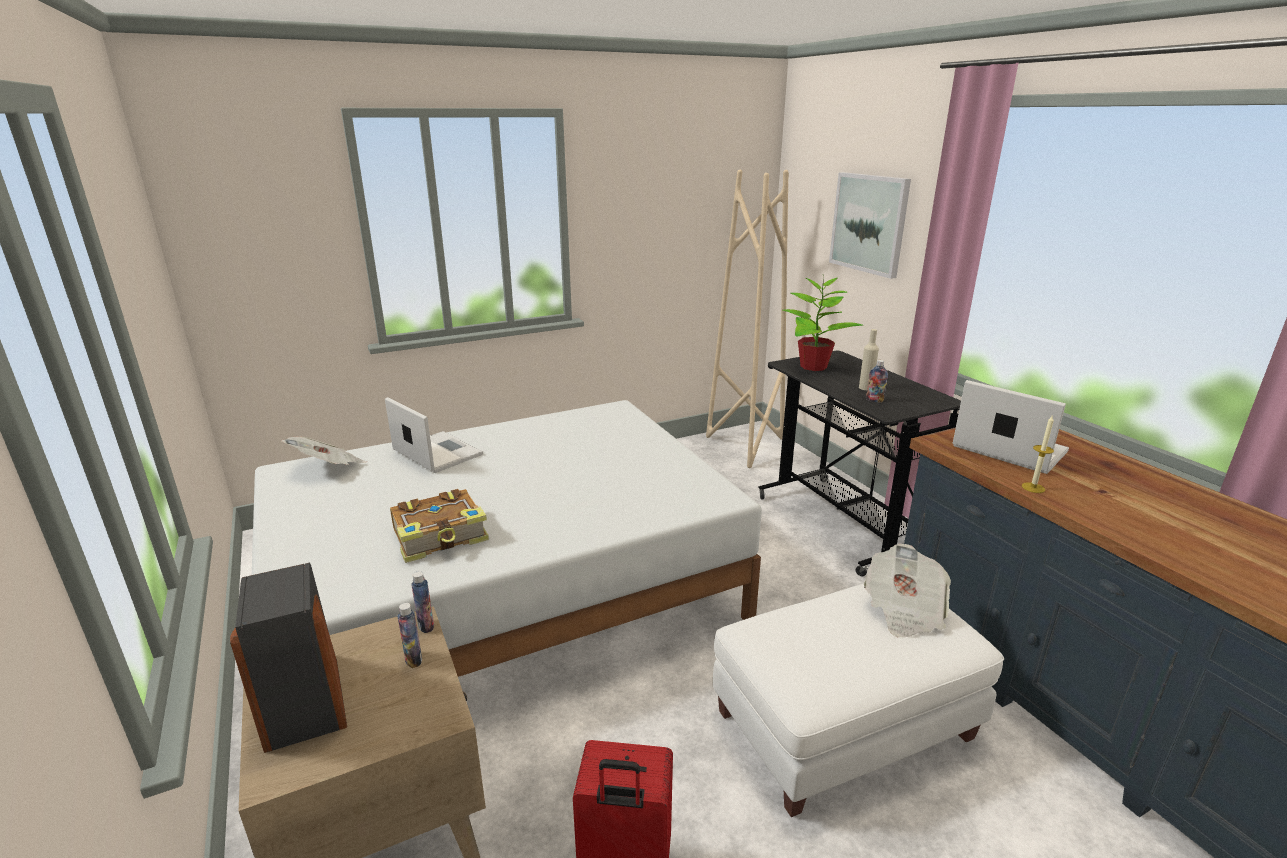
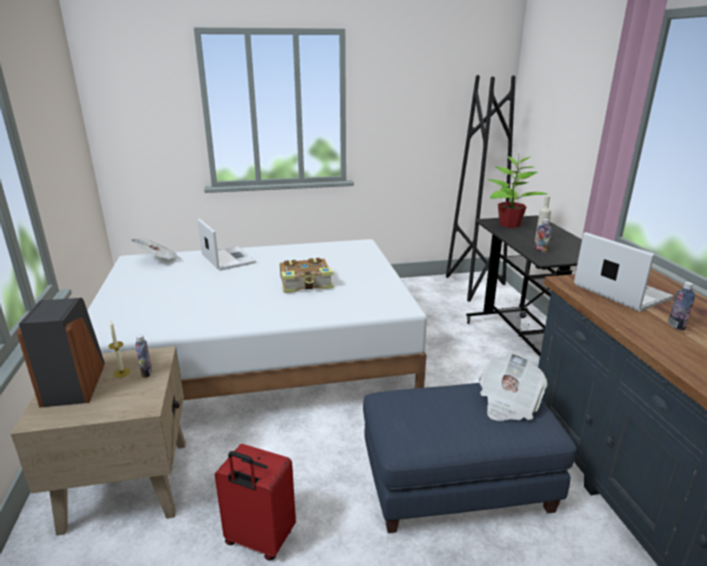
camera: 15 degrees right, 0 degrees up
book [390,489,489,563] -> book moved to [280,258,334,293]
bottle [411,571,434,633] -> bottle moved to [668,282,695,330]
beige clothes rack [706,170,788,468] -> black clothes rack [446,75,515,302]
white ottoman [713,584,1004,817] -> blue ottoman [363,383,577,533]
picture [829,172,911,279] -> none
candle [1022,416,1054,493] -> candle moved to [108,320,131,378]

